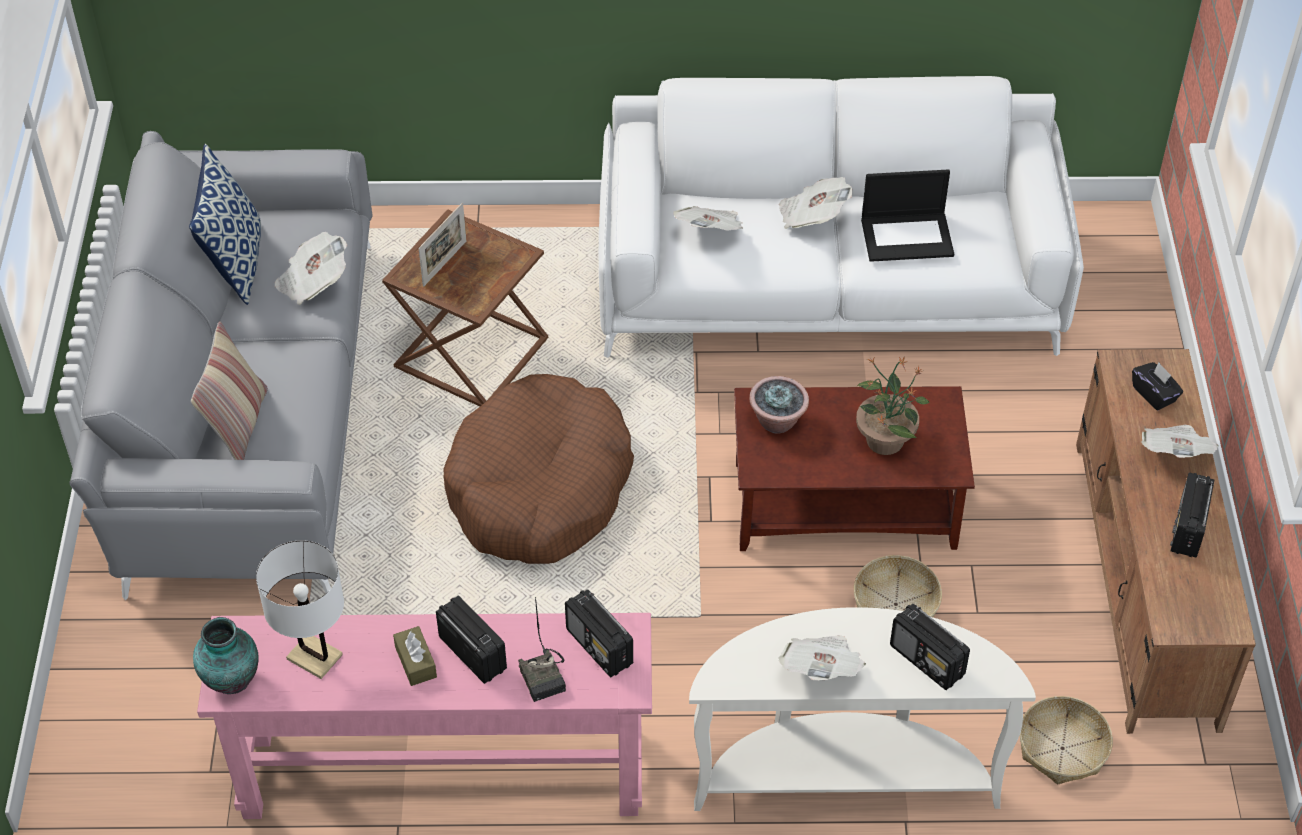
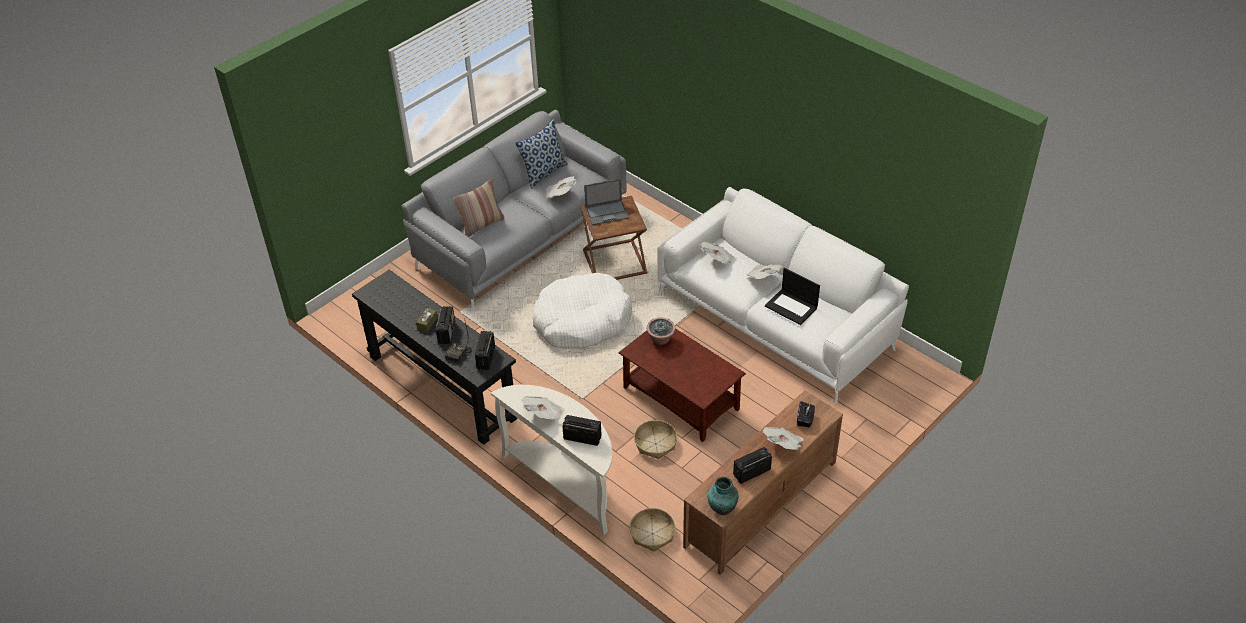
camera: 45 degrees right, 5 degrees down
vase [193,617,258,694] -> vase moved to [708,477,739,515]
pink console table [197,613,652,819] -> black console table [352,270,517,445]
white table lamp [256,540,344,679] -> none
picture frame [418,203,466,287] -> laptop [584,179,629,225]
brown dog bed [443,374,634,564] -> white dog bed [533,273,632,349]
potted plant [856,356,930,455] -> none
radio [890,604,970,690] -> radio turned 105 degrees clockwise [562,415,602,446]

